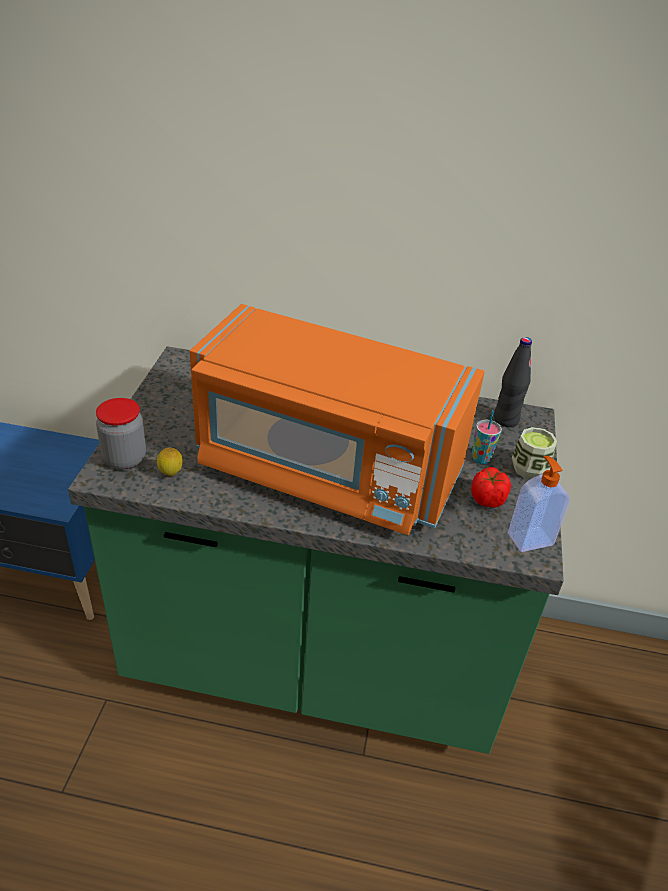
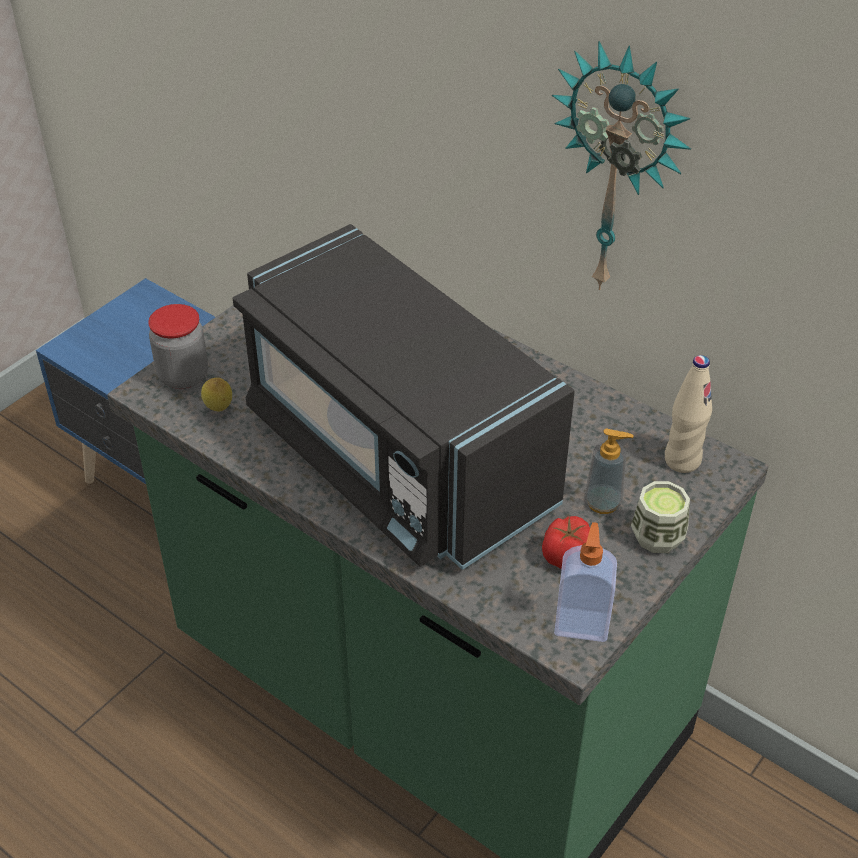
camera: 30 degrees right, 5 degrees up
orange microwave [190,304,484,535] -> black microwave [233,224,575,570]
cup [472,410,502,464] -> soap dispenser [585,428,634,514]
black bottle [494,337,532,427] -> beige bottle [665,355,712,473]
none -> wall clock [552,41,691,290]

